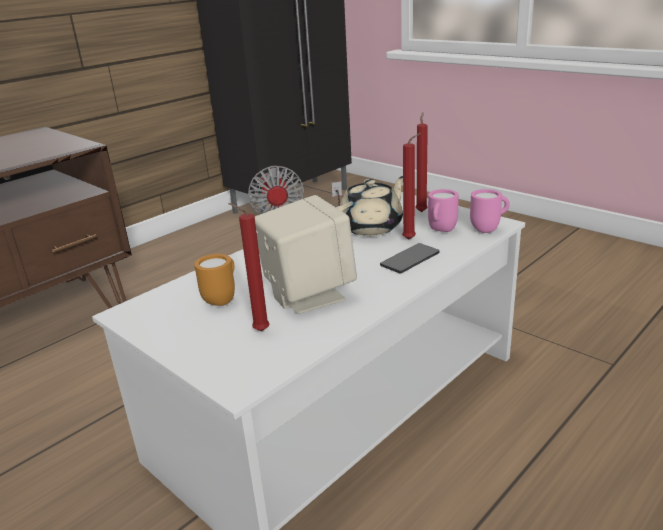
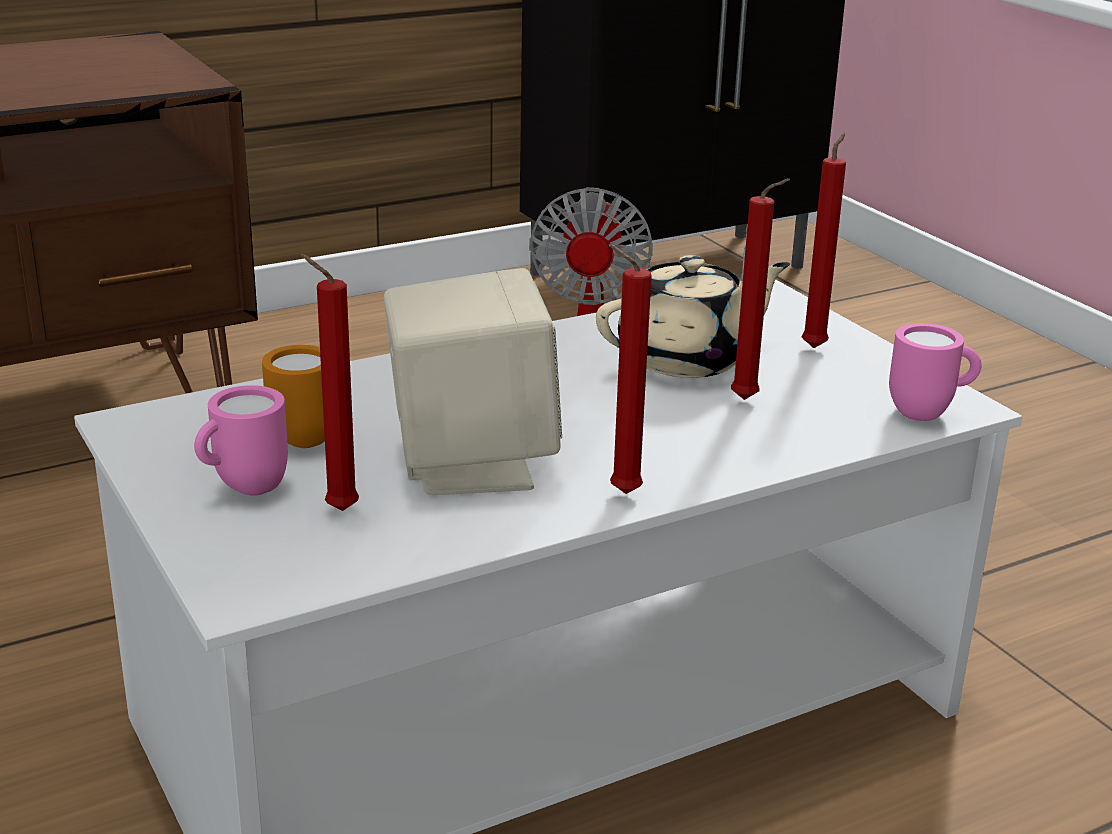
camera: 15 degrees right, 0 degrees up
phone [380,243,440,273] -> none
pink mug [428,189,459,232] -> pink mug moved to [194,385,288,496]
none -> red candle [608,244,652,494]

